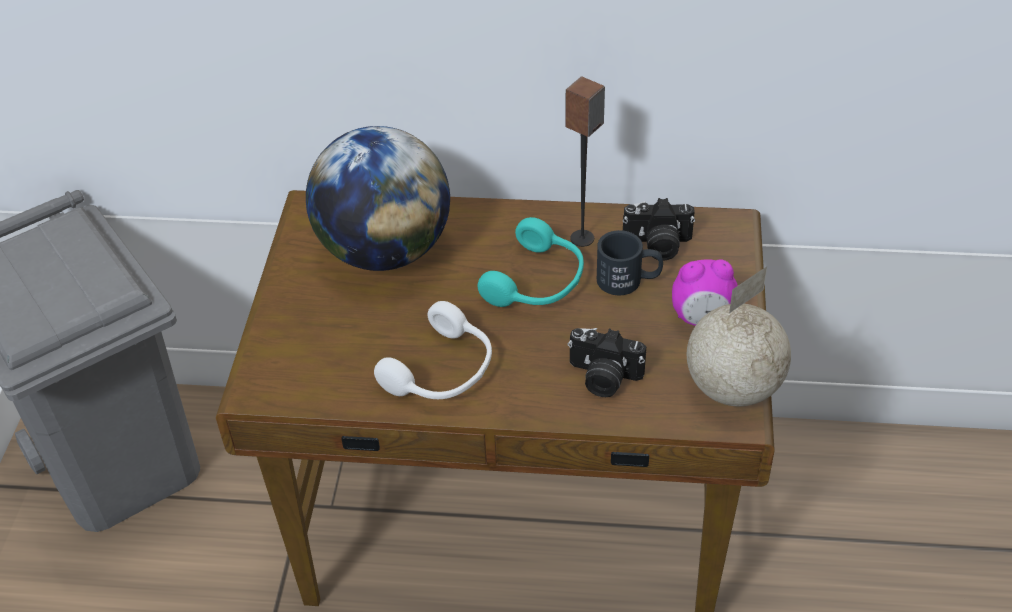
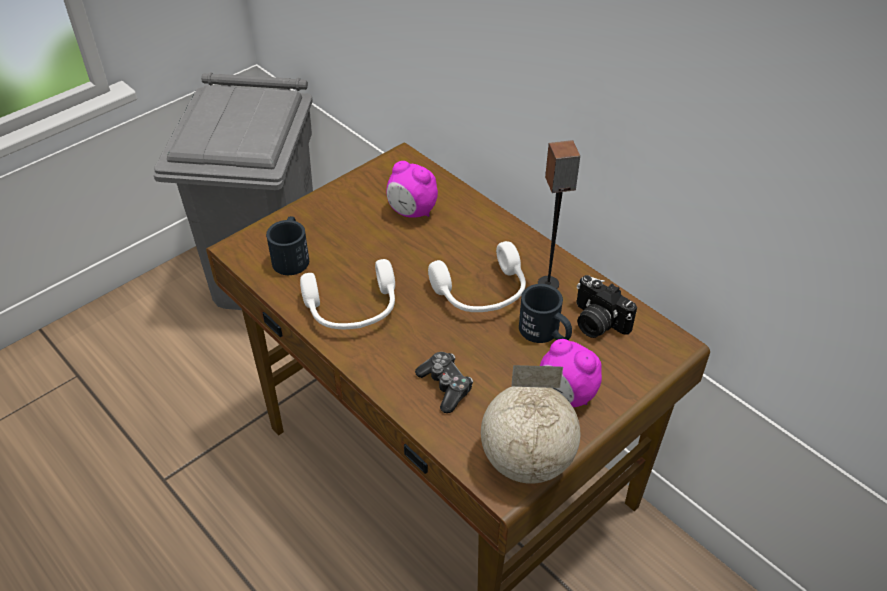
camera: 40 degrees right, 0 degrees up
globe [306,126,450,271] -> alarm clock [386,161,438,218]
turquoise headphones [478,217,584,307] -> white headphones [428,241,526,312]
camera [568,328,646,397] -> game controller [415,352,473,413]
none -> black mug [266,216,309,275]

